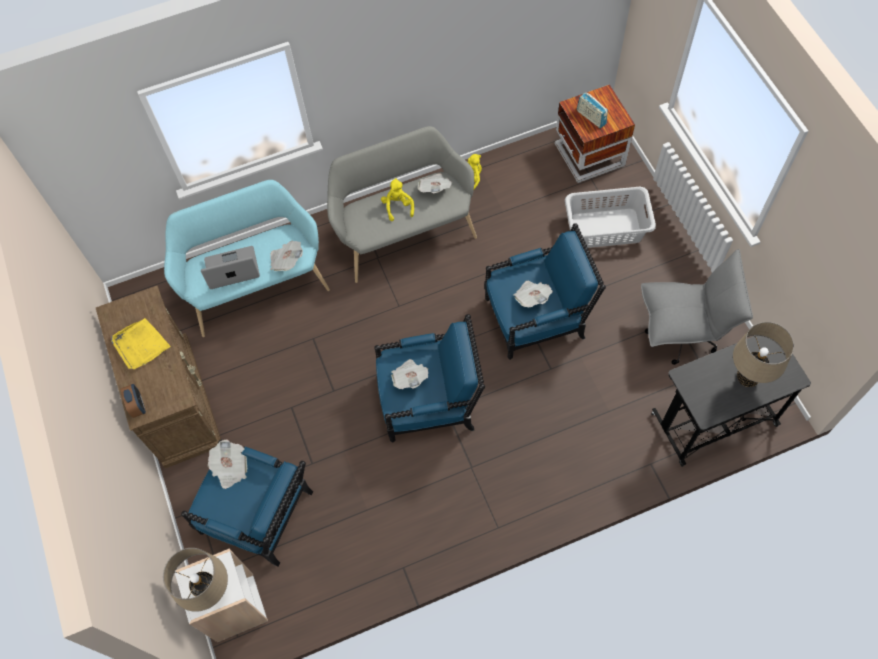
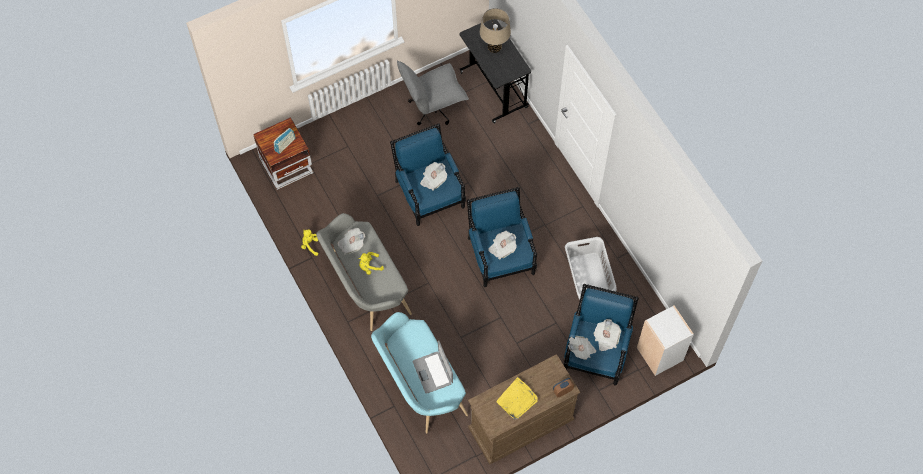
camera: 100 degrees left, 0 degrees up
beige table lamp [163,548,228,612] -> none
newspaper [270,241,303,271] -> newspaper moved to [594,319,621,351]
grey laundry basket [565,187,656,248] -> grey laundry basket moved to [565,237,617,300]
grey office chair [641,249,753,365] -> grey office chair turned 105 degrees counterclockwise [397,61,469,125]

